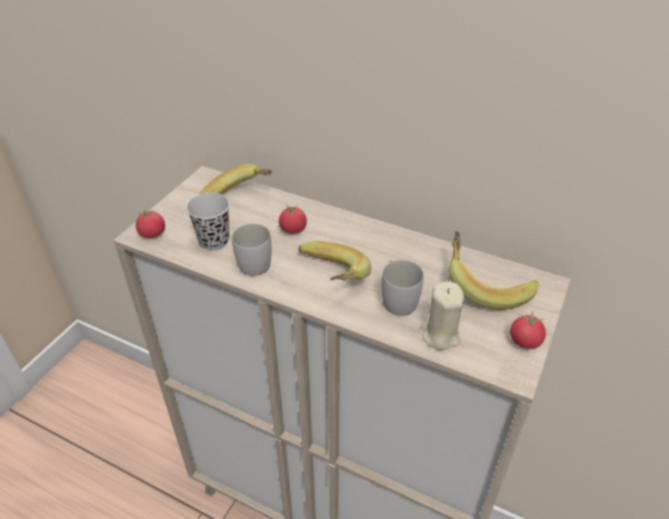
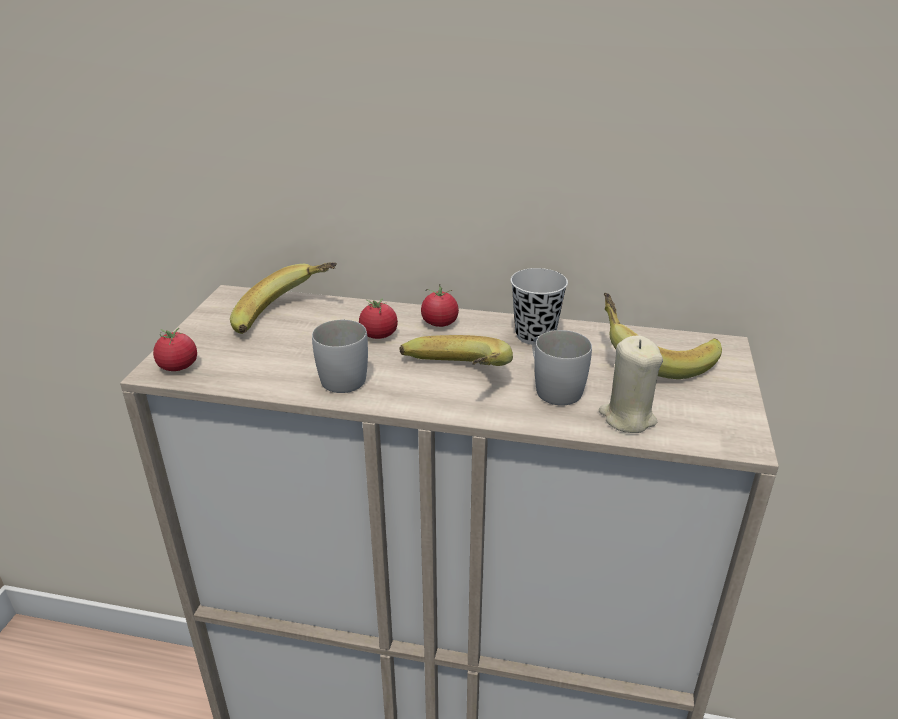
camera: 15 degrees left, 10 degrees down
black cup [186,193,229,250] -> black cup moved to [511,268,568,345]
tomato [510,311,546,349] -> tomato moved to [421,284,459,327]

